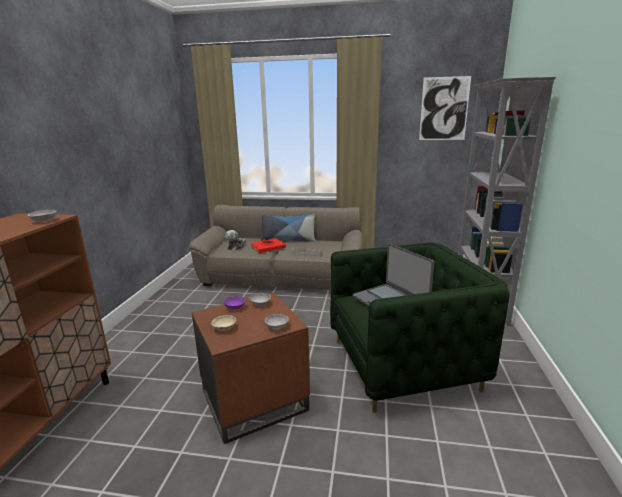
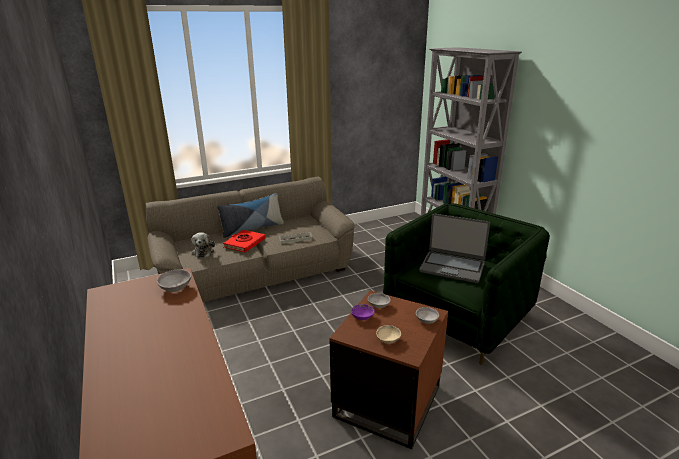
camera: 35 degrees left, 5 degrees up
picture [419,76,471,140] -> none

